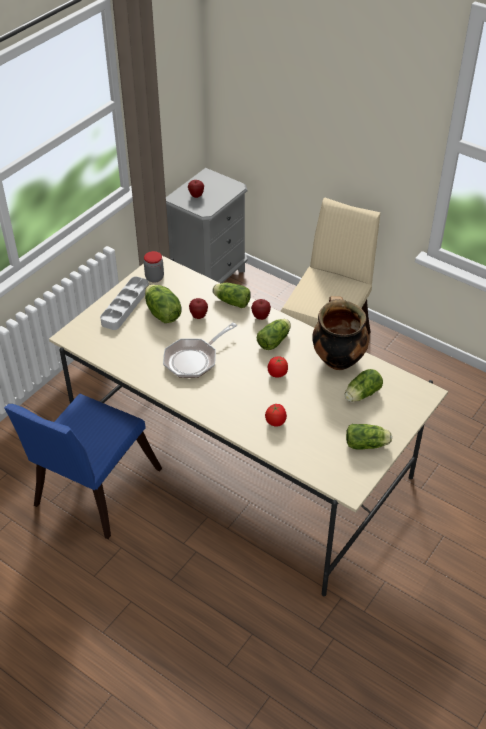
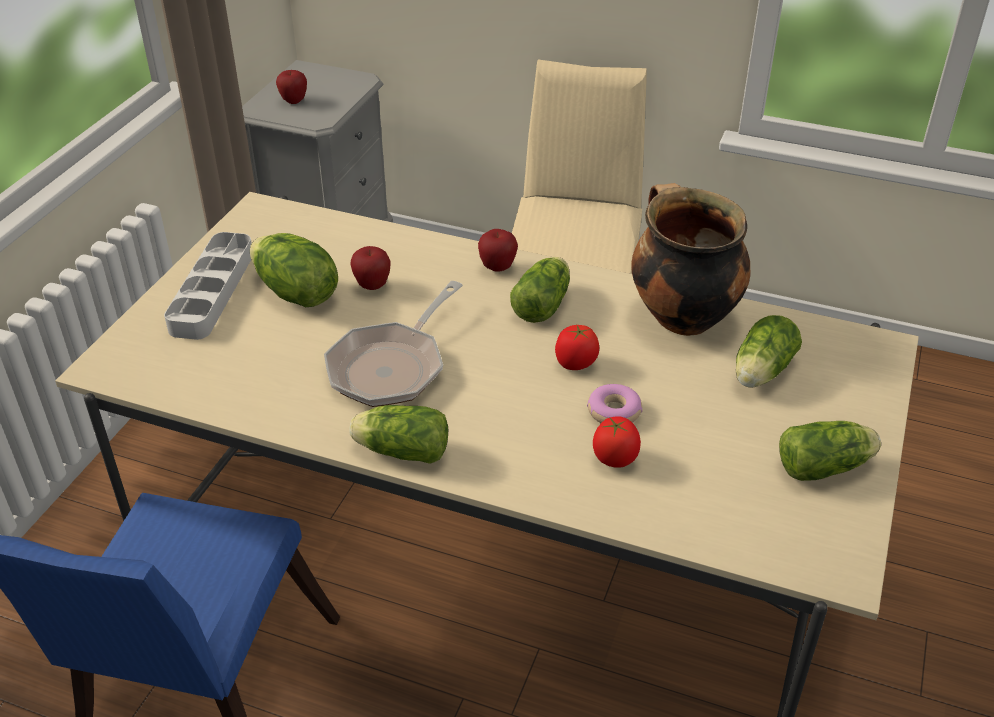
camera: 15 degrees left, 5 degrees down
jar [144,251,164,283] -> none
lettuce [212,283,251,308] -> lettuce moved to [349,405,448,464]
none -> donut [587,384,642,423]

